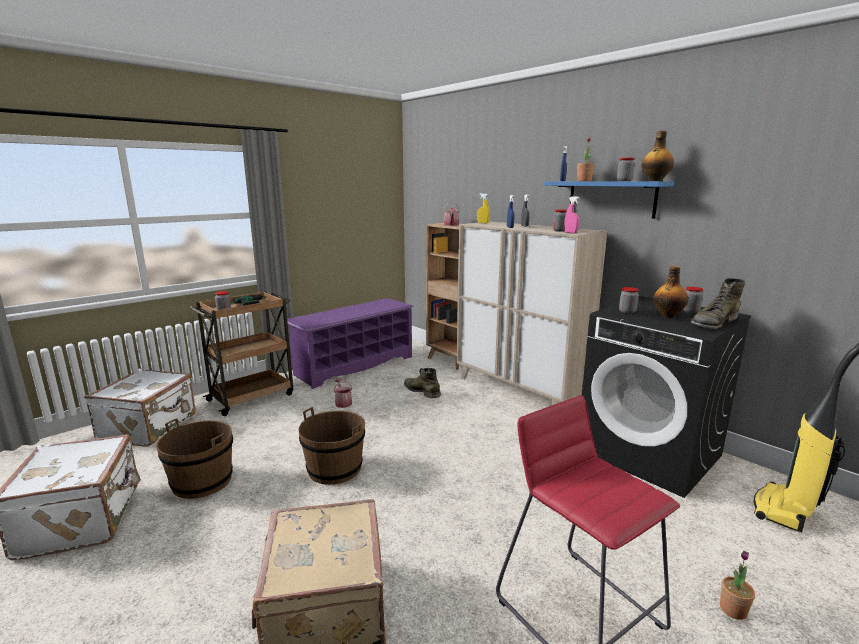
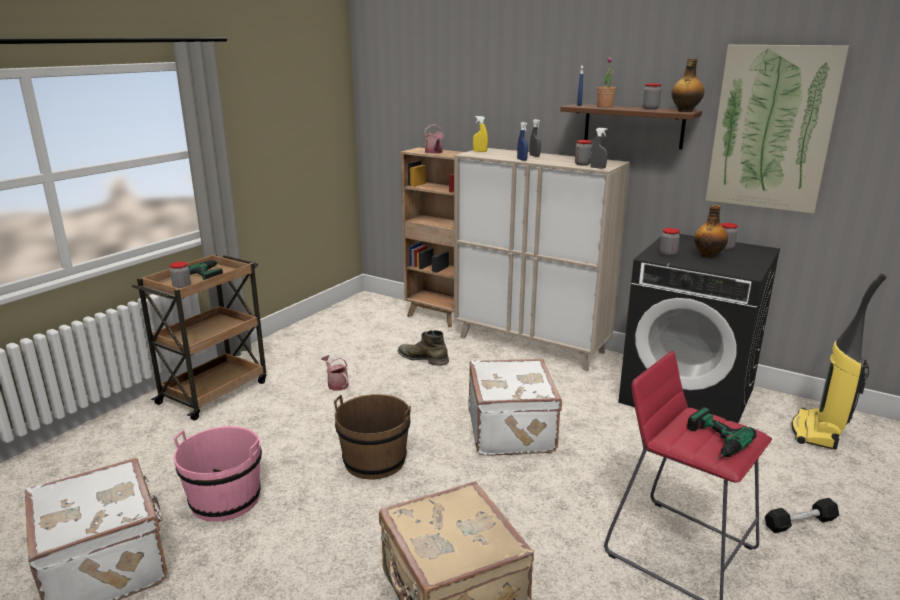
camera: 15 degrees left, 5 degrees up
white suitcase [84,369,196,447] -> white suitcase moved to [469,359,562,456]
brown bucket [156,418,233,499] -> pink bucket [174,426,262,522]
purple shoe rack [283,298,414,389] -> none
blue shelf [544,181,674,219] -> brown shelf [560,104,702,149]
pink spray bottle [564,197,580,233] -> grey spray bottle [590,128,608,169]
green boot [691,278,746,329] -> none
potted plant [720,551,755,620] -> black dumbbell [765,498,839,533]
none -> power drill [687,407,757,460]
none -> picture [705,45,849,214]

